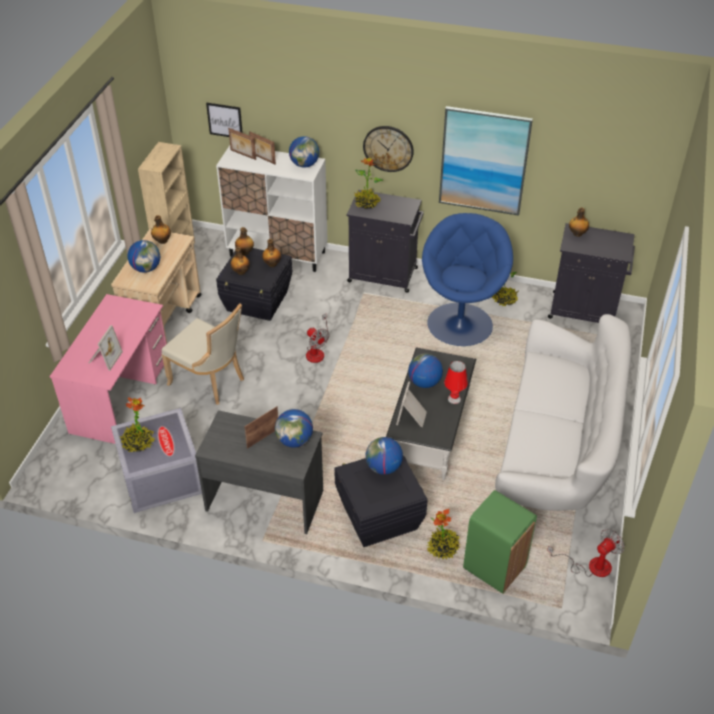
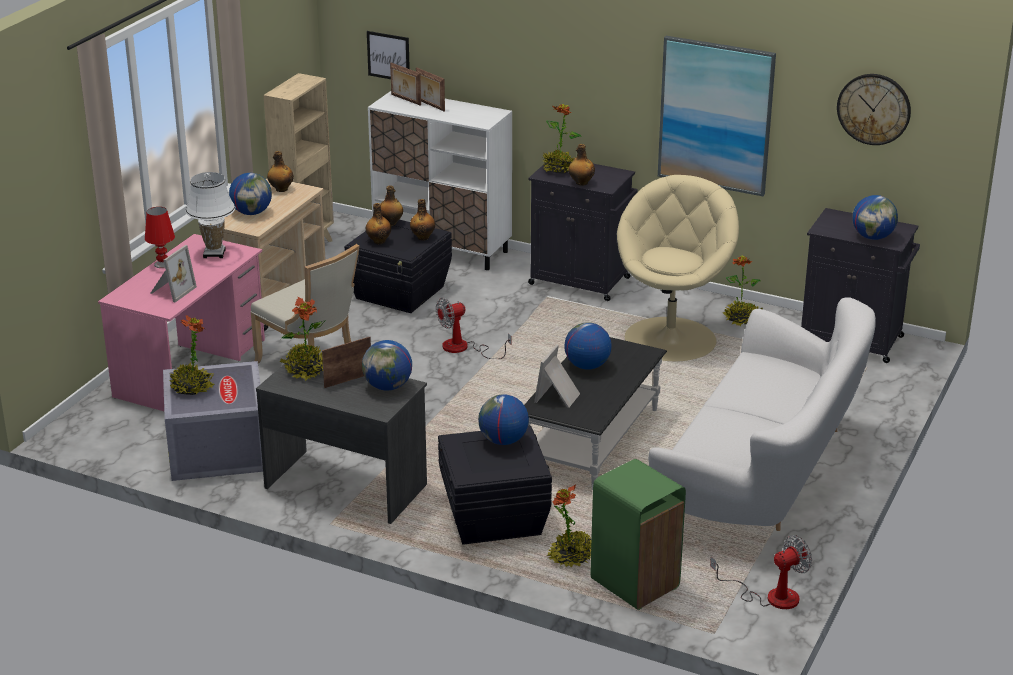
camera: 10 degrees right, 15 degrees down
globe [289,136,319,168] -> globe moved to [853,195,898,240]
fan [306,313,330,363] -> fan turned 90 degrees clockwise [436,298,512,359]
wall clock [363,126,414,172] -> wall clock moved to [837,74,911,145]
blue armchair [422,213,513,346] -> beige armchair [617,175,739,361]
red table lamp [444,361,468,404] -> red table lamp moved to [145,207,175,268]
bottle [569,208,589,237] -> bottle moved to [569,144,595,186]
none -> white table lamp [185,172,235,258]
none -> potted plant [280,297,326,381]

